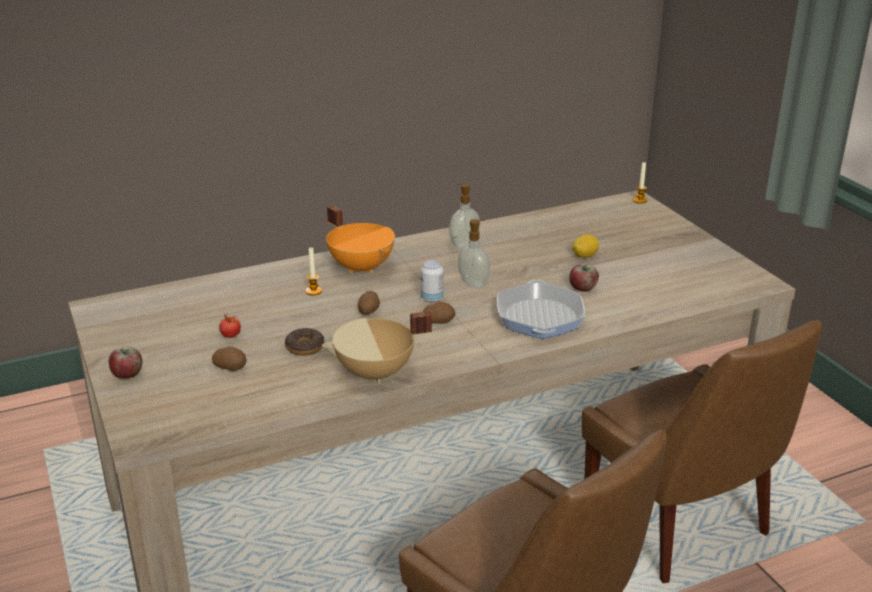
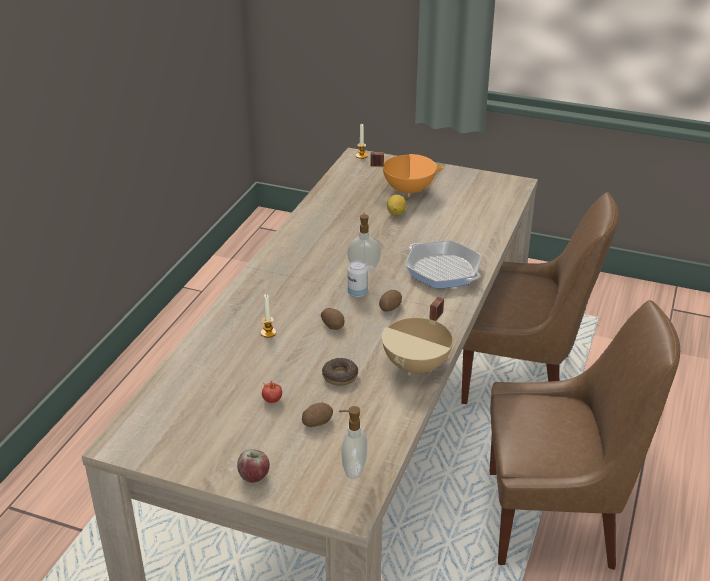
camera: 45 degrees left, 5 degrees up
orange cooking pot [326,205,395,273] -> orange cooking pot moved to [370,152,444,197]
soap dispenser [449,184,480,248] -> soap dispenser moved to [339,406,367,479]
apple [569,264,599,292] -> none

